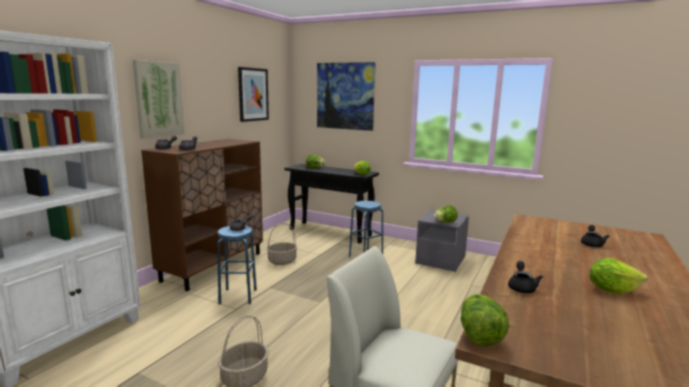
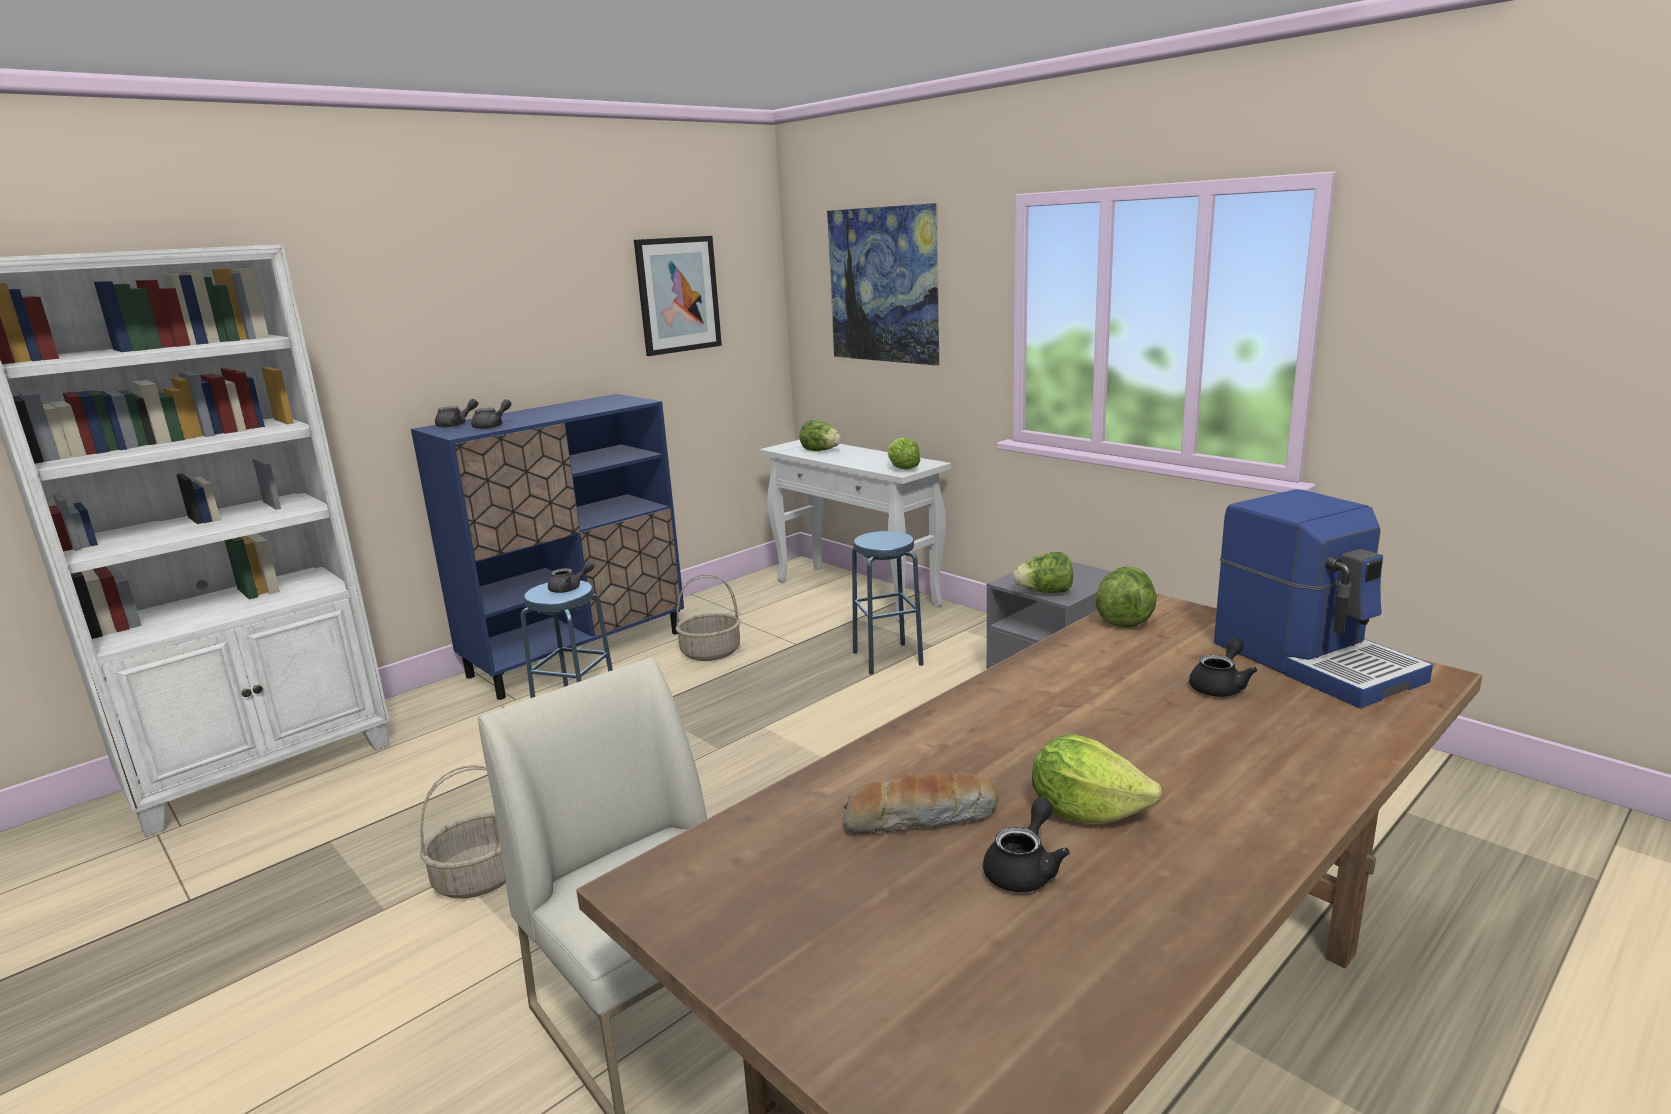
camera: 20 degrees right, 5 degrees up
picture [133,60,184,138] -> none
brown cabinet [141,139,263,291] -> blue cabinet [411,394,684,700]
black console table [285,164,379,243] -> white console table [759,440,951,623]
lettuce [461,294,509,347] -> lettuce moved to [1095,566,1157,628]
black teapot [508,261,543,293] -> black teapot moved to [983,797,1070,892]
none -> bread [843,771,999,835]
none -> coffee machine [1214,489,1433,708]

